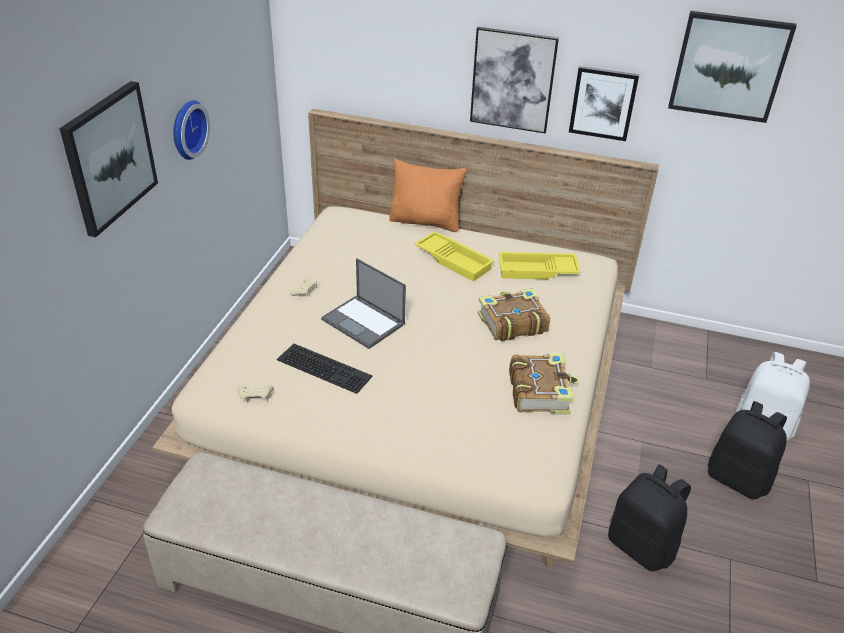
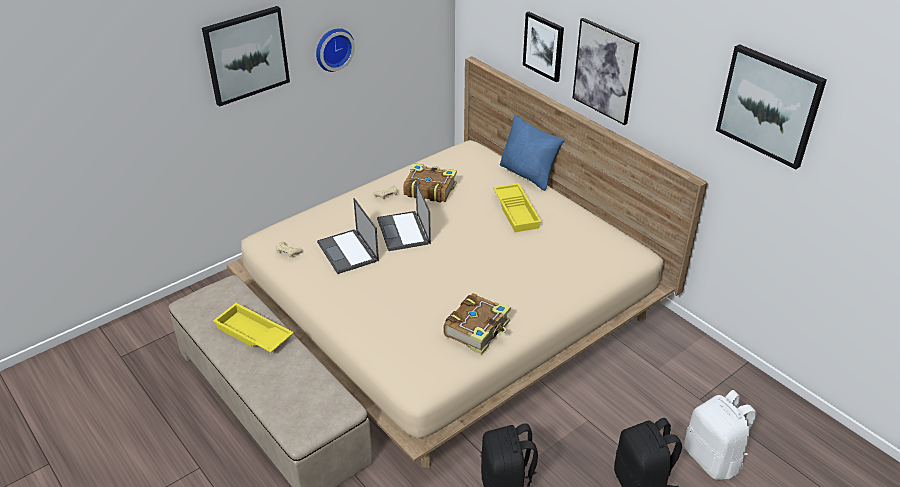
camera: 35 degrees right, 0 degrees up
keyboard [277,344,373,394] -> laptop [317,198,379,274]
orange pillow [389,159,467,232] -> blue pillow [500,115,564,191]
book [478,288,550,341] -> book moved to [403,163,457,203]
yellow tray [499,252,580,279] -> yellow tray moved to [213,303,294,353]
picture [569,66,639,141] -> picture moved to [523,12,564,82]

